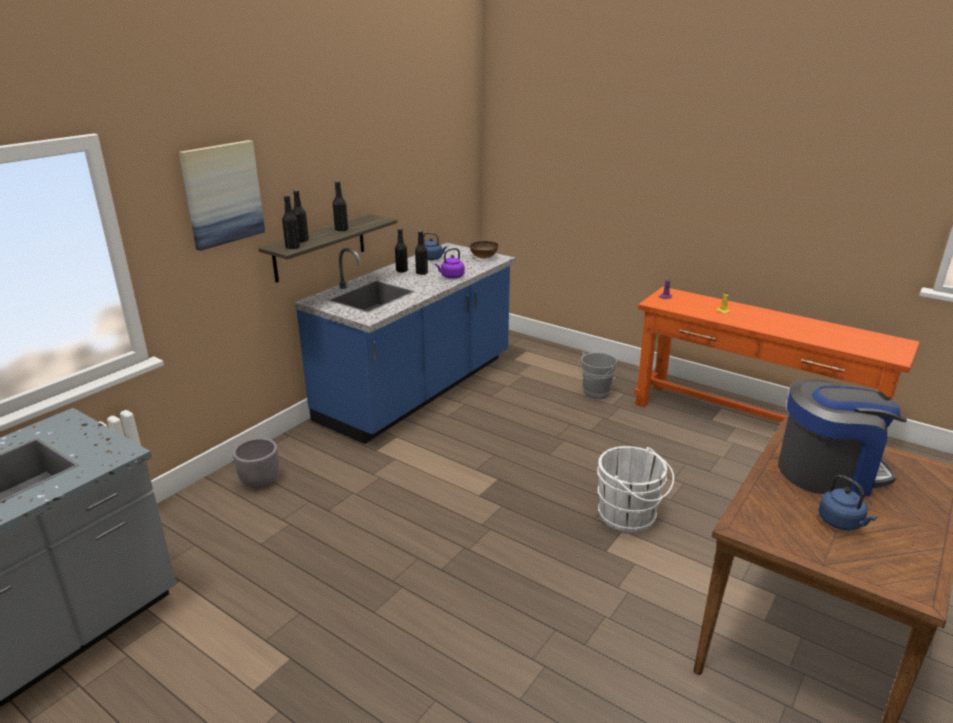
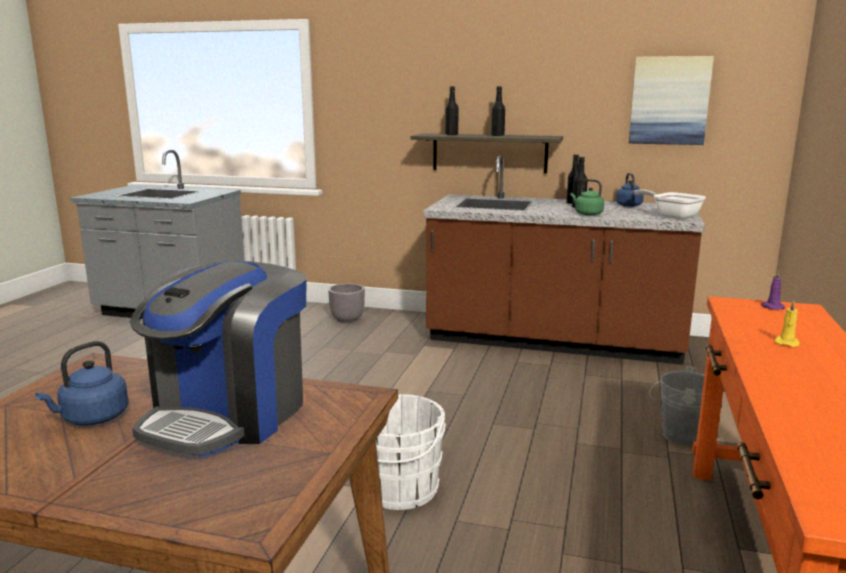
camera: 70 degrees right, 10 degrees down
picture [179,140,265,251] -> picture moved to [629,56,714,145]
black bottle [282,195,300,249] -> none
blue counter [294,243,515,444] -> brown counter [423,155,705,365]
purple kettle [435,248,465,279] -> green kettle [571,179,604,216]
bowl [470,241,498,259] -> frying pan [633,189,706,219]
coffee machine [778,379,907,497] -> coffee machine turned 45 degrees clockwise [130,261,307,457]

